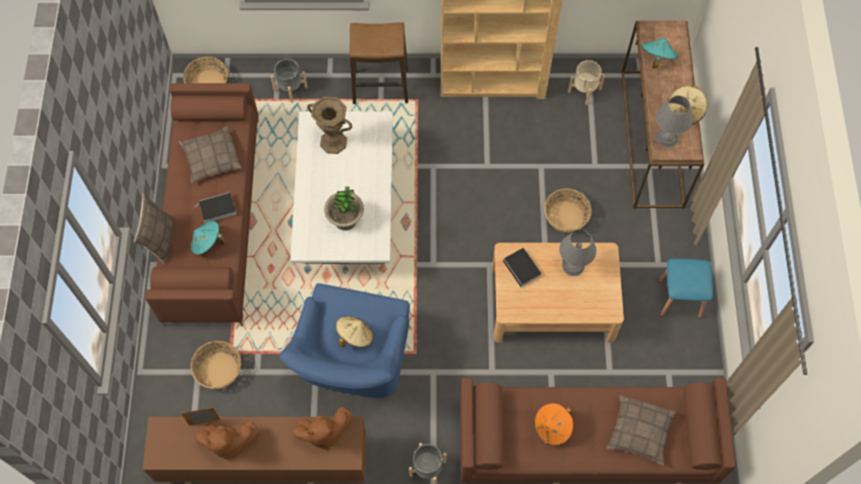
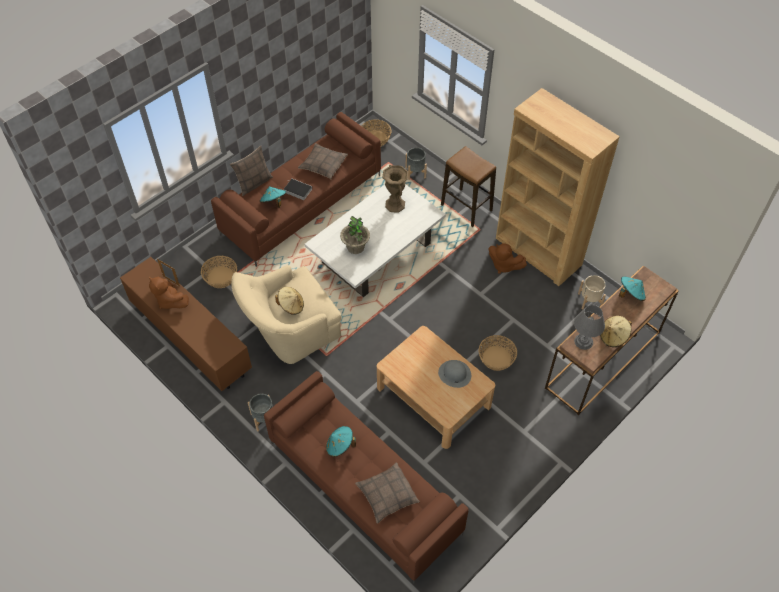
camera: 45 degrees right, 10 degrees down
blue armchair [279,283,410,398] -> beige armchair [231,265,342,364]
brown plush toy [293,407,353,451] -> brown plush toy moved to [489,243,527,274]
book [503,248,541,290] -> none
orange hat [534,403,574,446] -> turquoise hat [326,426,356,457]
grey table lamp [559,229,596,276] -> grey hat [438,360,471,388]
blue stool [659,259,713,318] -> none

